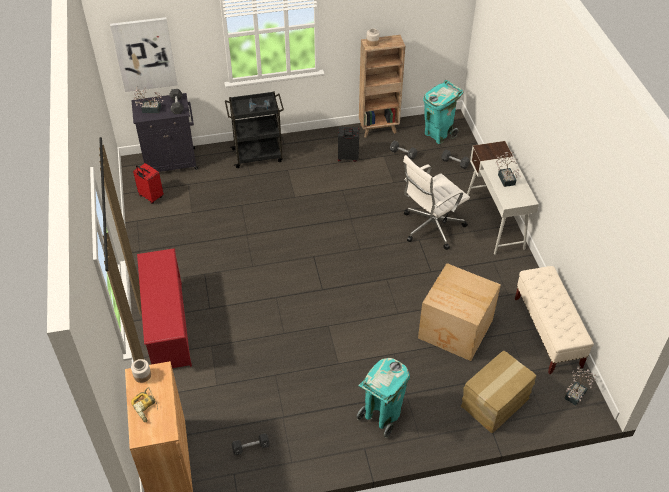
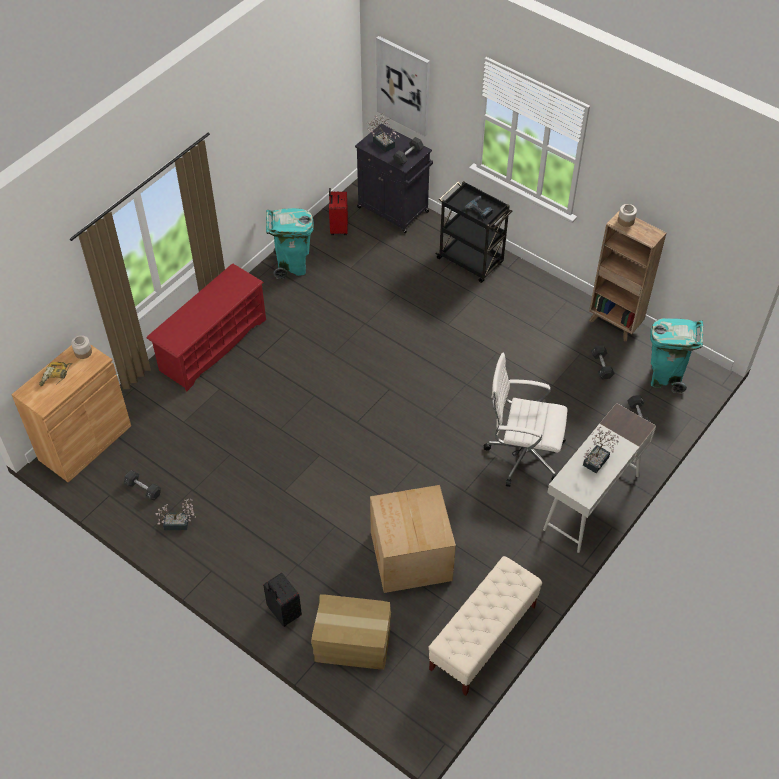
camera: 50 degrees right, 5 degrees up
black suitcase [338,127,359,162] -> black suitcase moved to [263,573,302,627]
turquoise trash can [356,358,410,438] -> turquoise trash can moved to [266,208,314,279]
potted plant [564,366,596,406] -> potted plant moved to [156,499,196,530]

